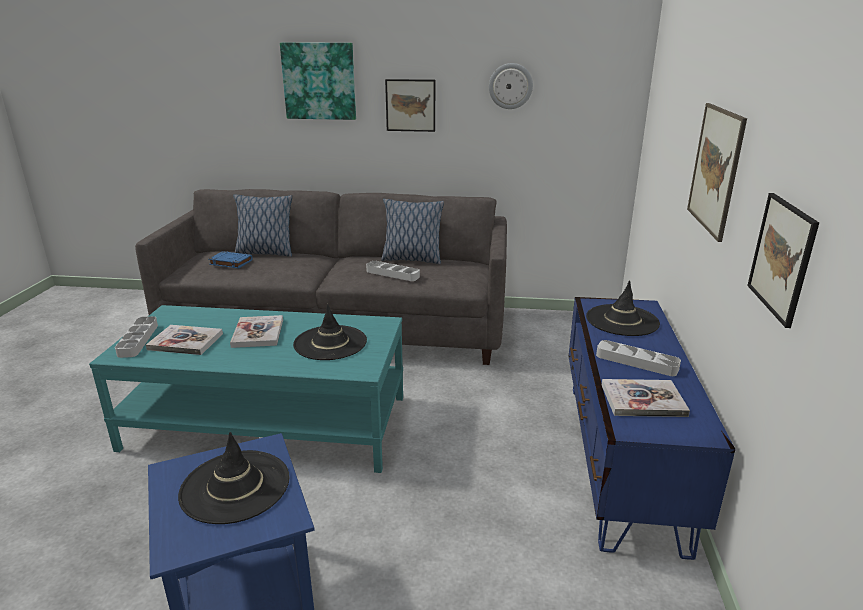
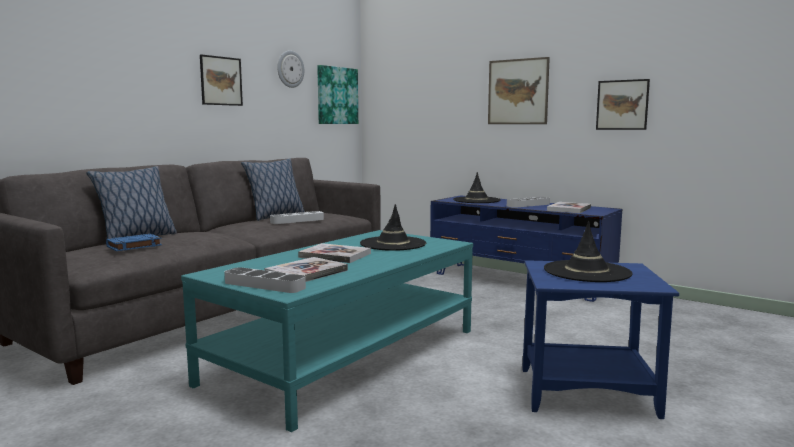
camera: 60 degrees left, 15 degrees down
picture [280,42,356,120] -> picture moved to [317,65,358,124]

